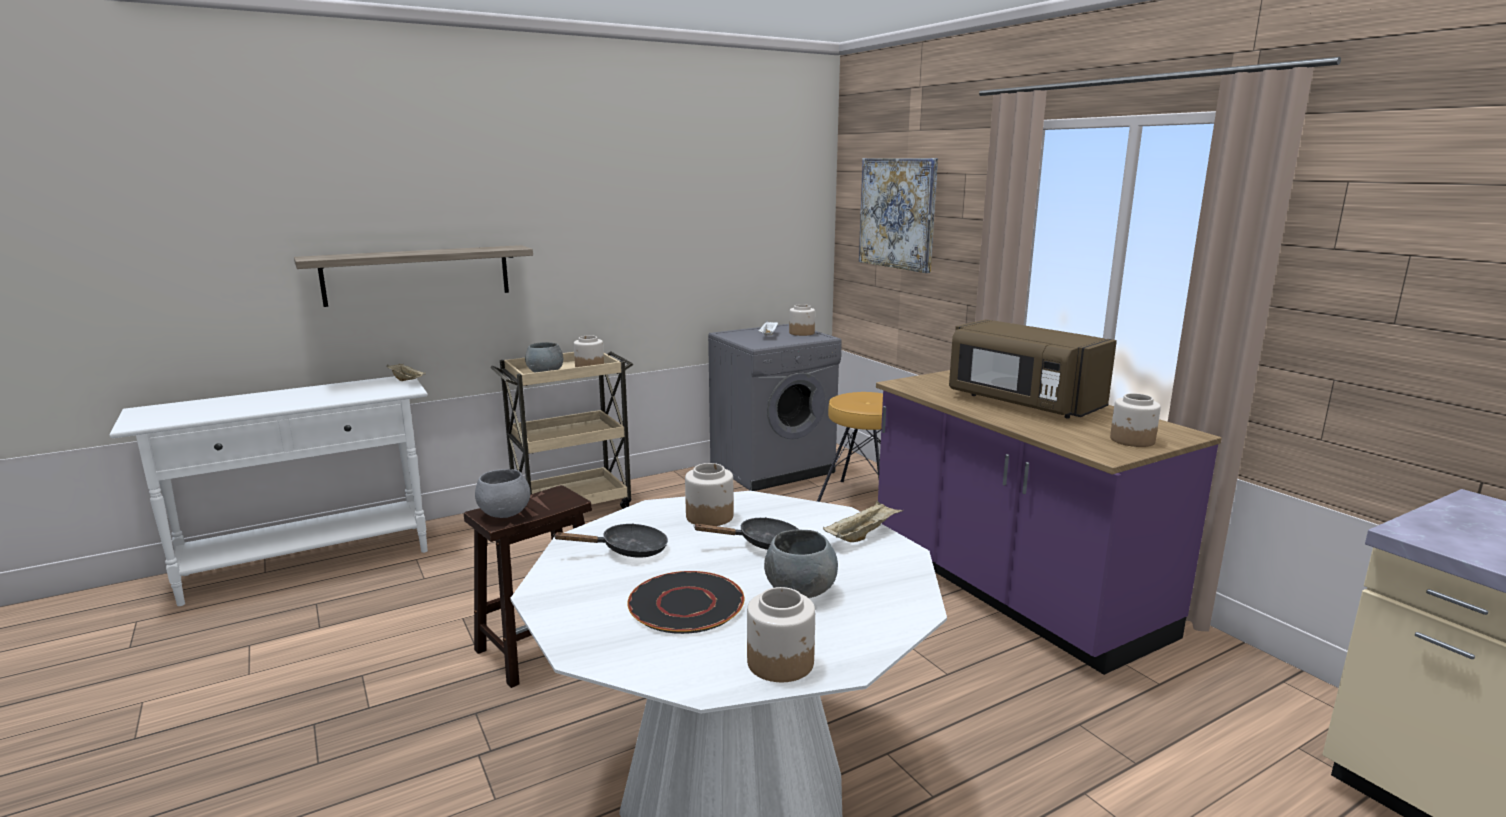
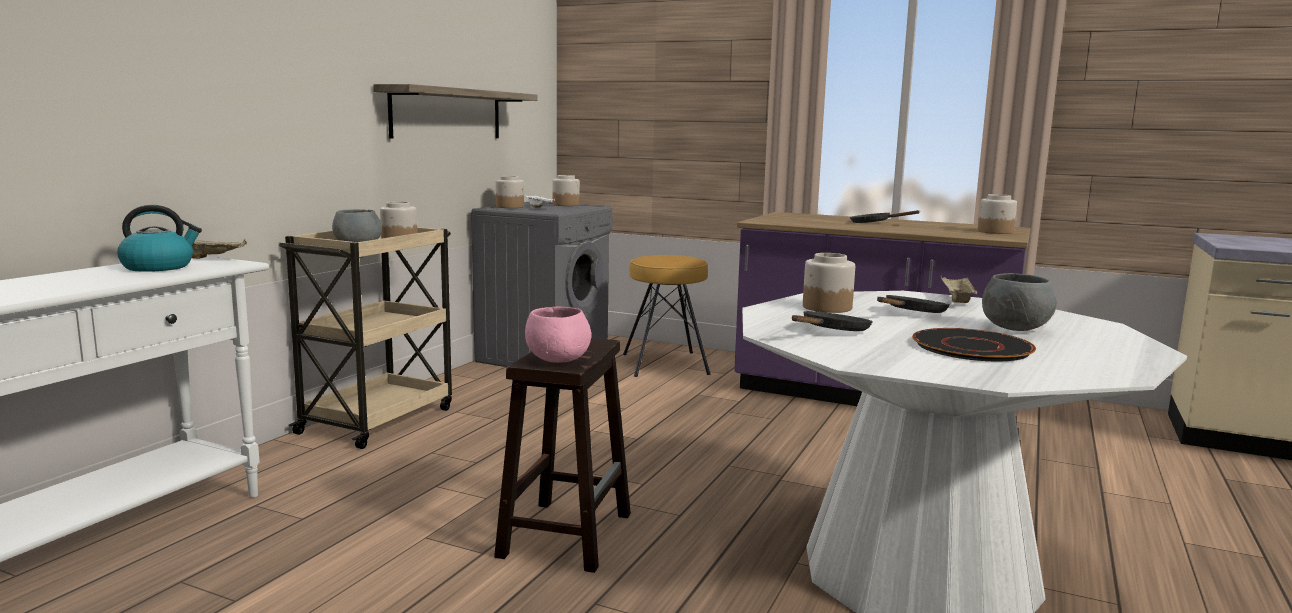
camera: 35 degrees left, 5 degrees down
shelf [294,245,533,307] -> shelf moved to [373,84,538,139]
grey bowl [475,469,531,518] -> pink bowl [525,307,591,363]
jar [747,587,815,682] -> jar moved to [496,176,524,208]
picture [859,158,938,273] -> none
brown microwave [949,319,1117,418] -> black frying pan [850,210,920,223]
none -> kettle [117,205,202,272]

